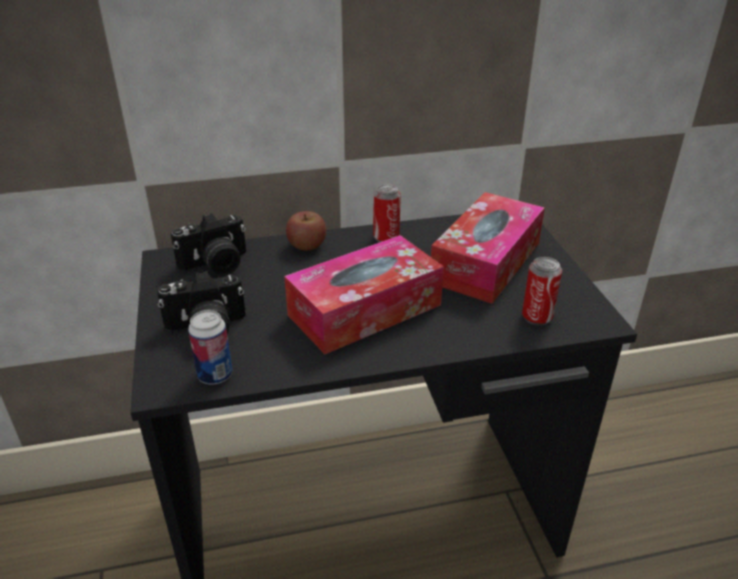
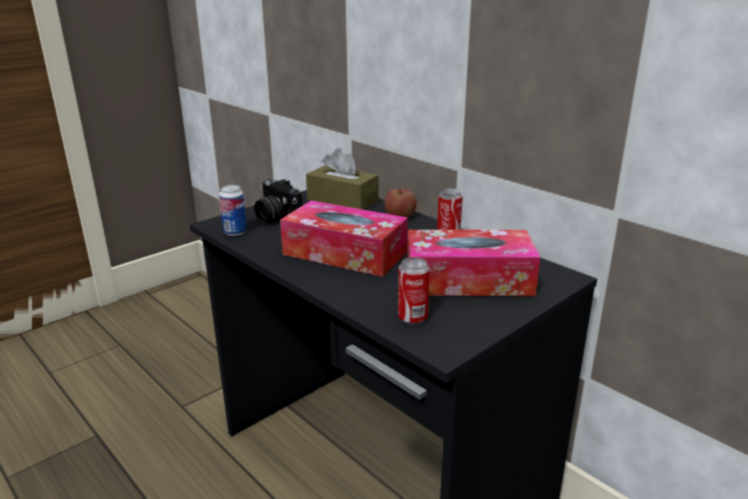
camera: 60 degrees right, 10 degrees down
camera [171,213,246,275] -> brown tissue box [306,148,378,210]

